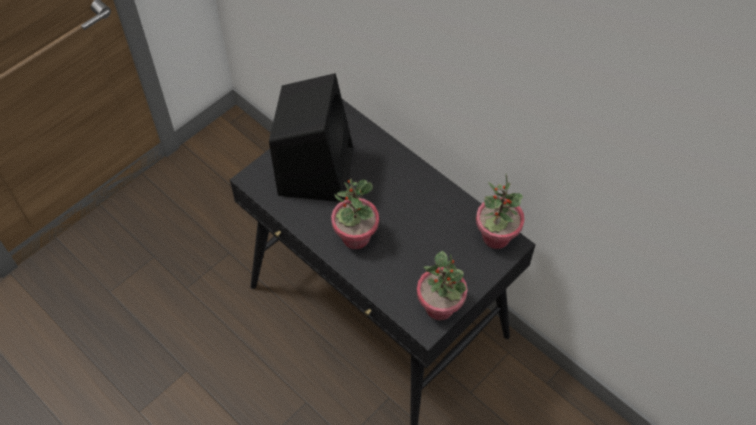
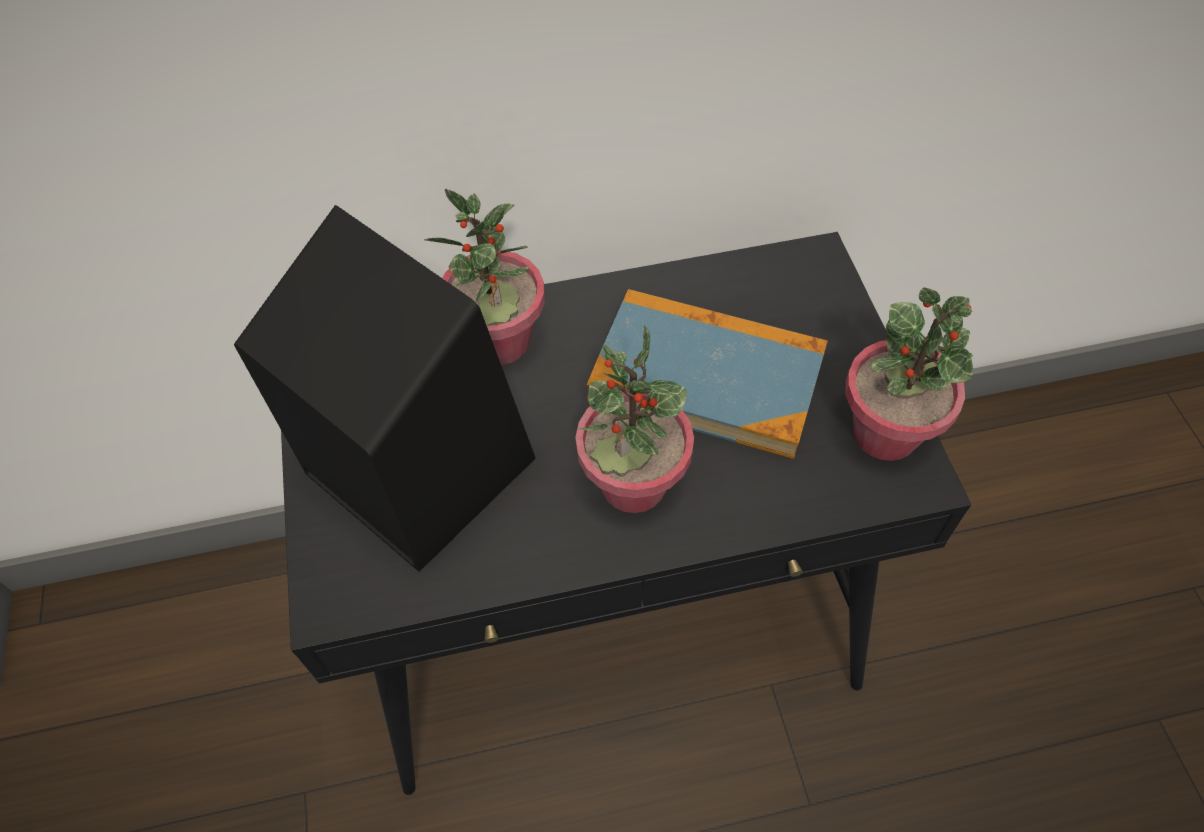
camera: 55 degrees left, 0 degrees up
potted plant [476,174,524,249] -> potted plant moved to [424,189,545,365]
none -> book [586,289,828,459]

